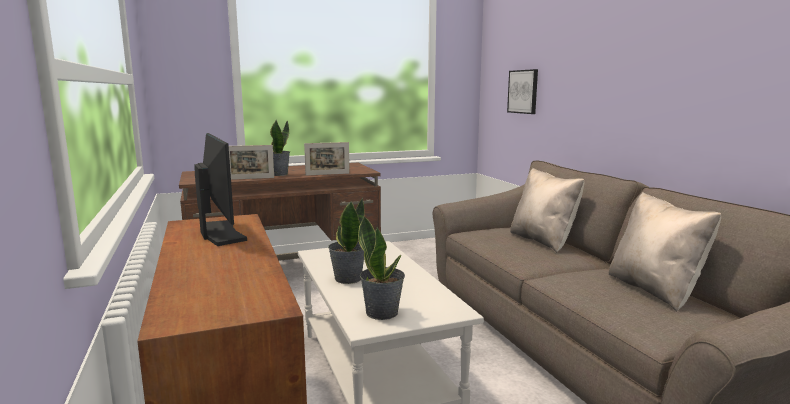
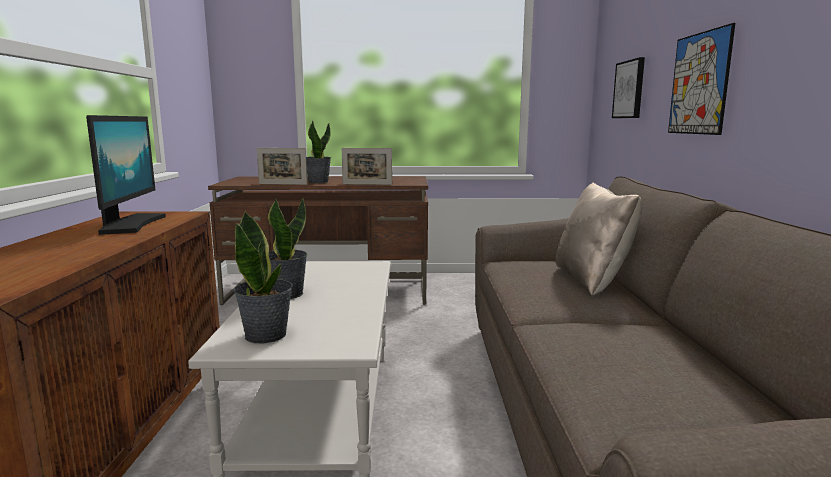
camera: 20 degrees right, 0 degrees up
beige pillow [609,192,721,311] -> none
none -> picture [668,23,735,135]

